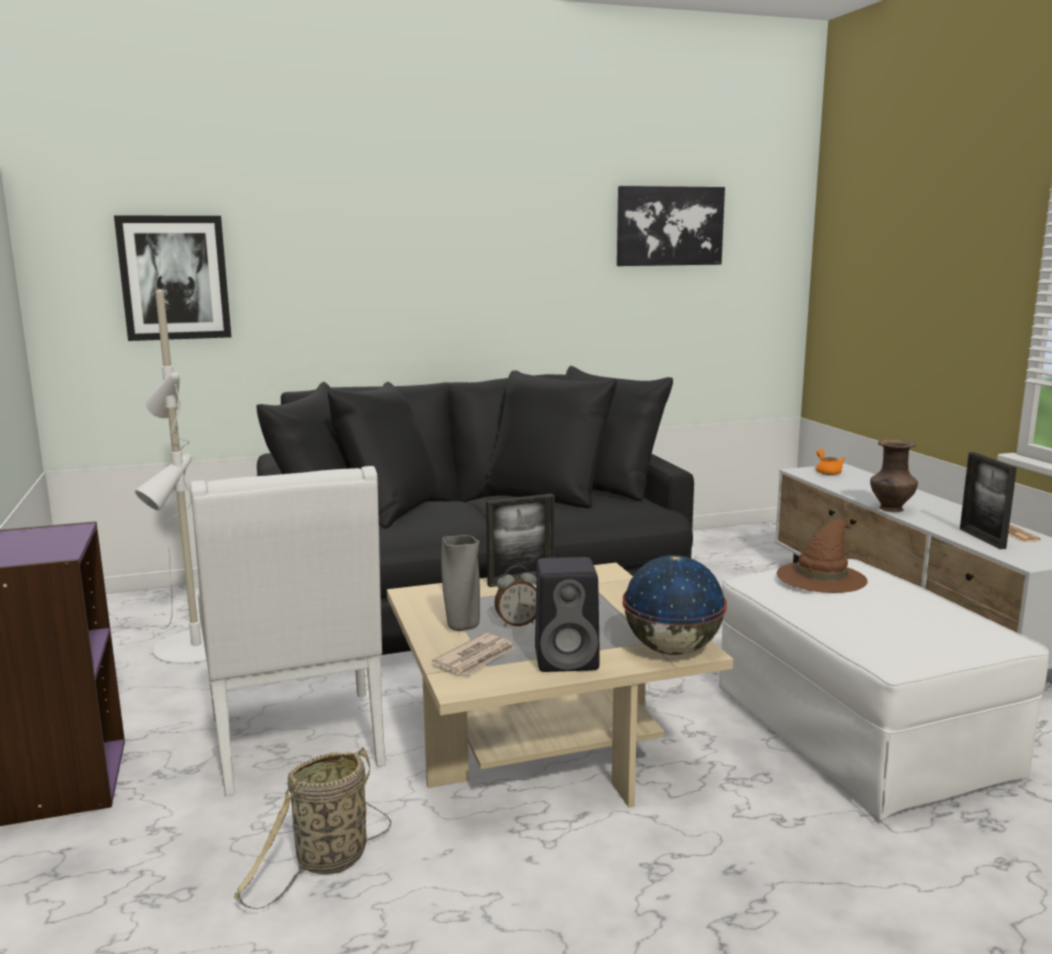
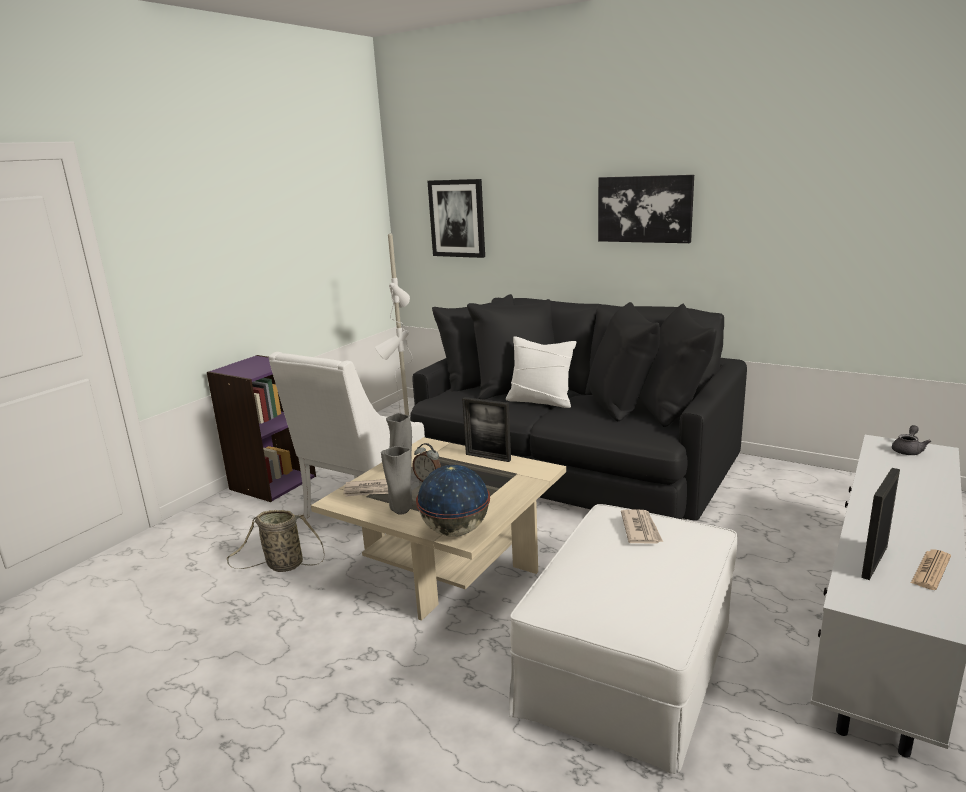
camera: 50 degrees right, 5 degrees up
black speaker [535,557,600,672] -> grey vase [381,446,413,515]
picture [617,186,725,266] -> picture moved to [598,175,694,243]
brown hat [777,519,868,593] -> newspaper [621,510,663,544]
orange teapot [816,449,845,475] -> grey teapot [892,425,931,455]
brown vase [870,440,918,512] -> none
none -> white pillow [506,336,577,408]

